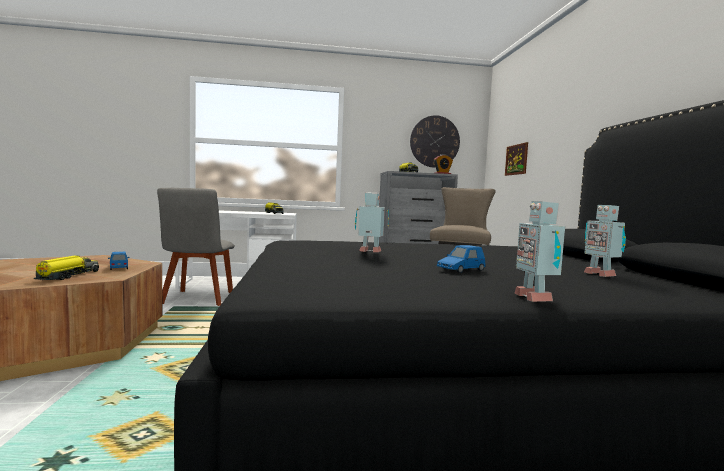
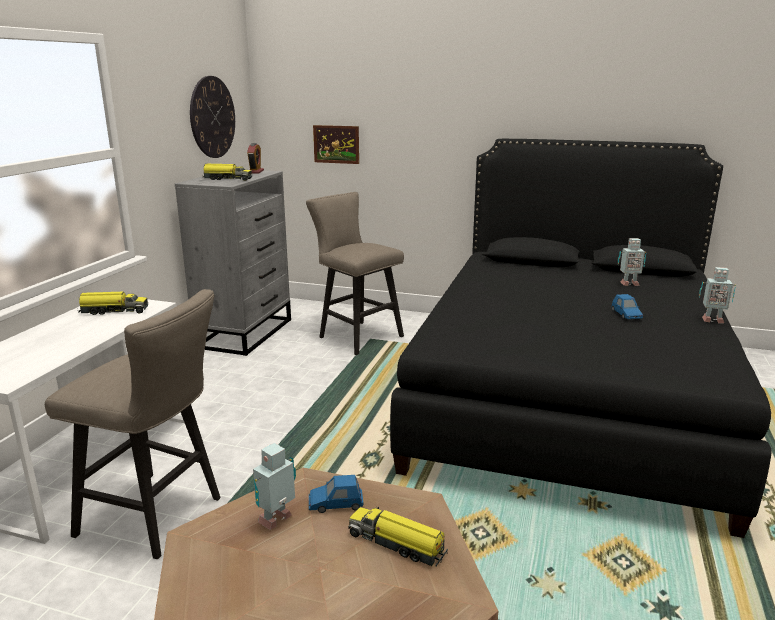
camera: 65 degrees left, 15 degrees up
grey chair [157,188,235,306] -> beige stool [45,289,221,559]
toy robot [355,193,389,252] -> toy robot moved to [253,443,296,530]

